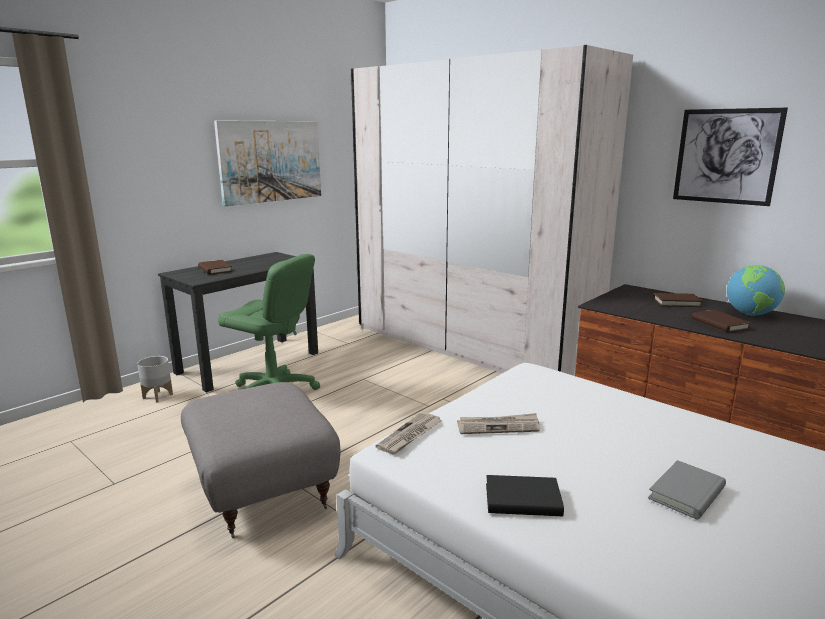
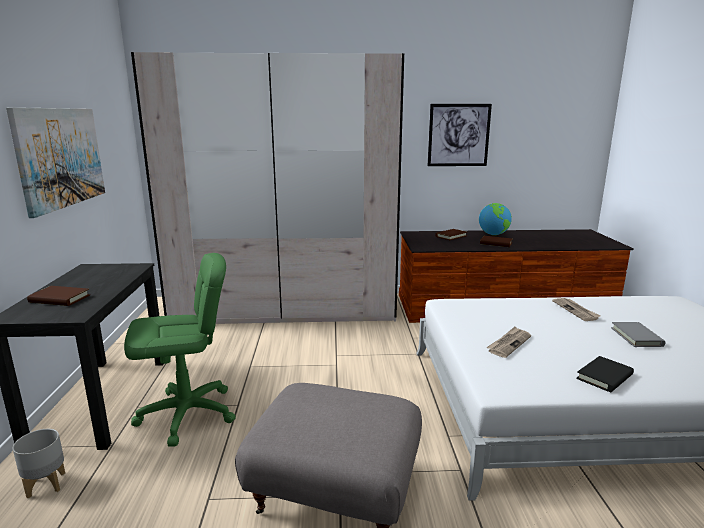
camera: 45 degrees left, 0 degrees up
newspaper [376,412,442,455] -> newspaper moved to [552,298,600,321]

